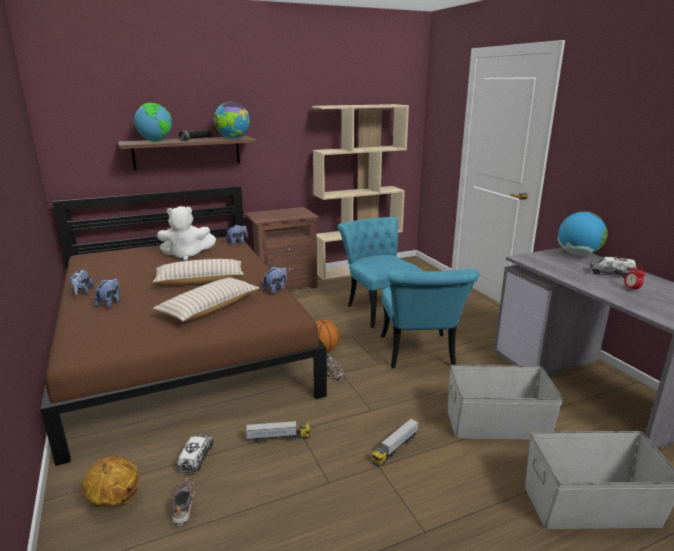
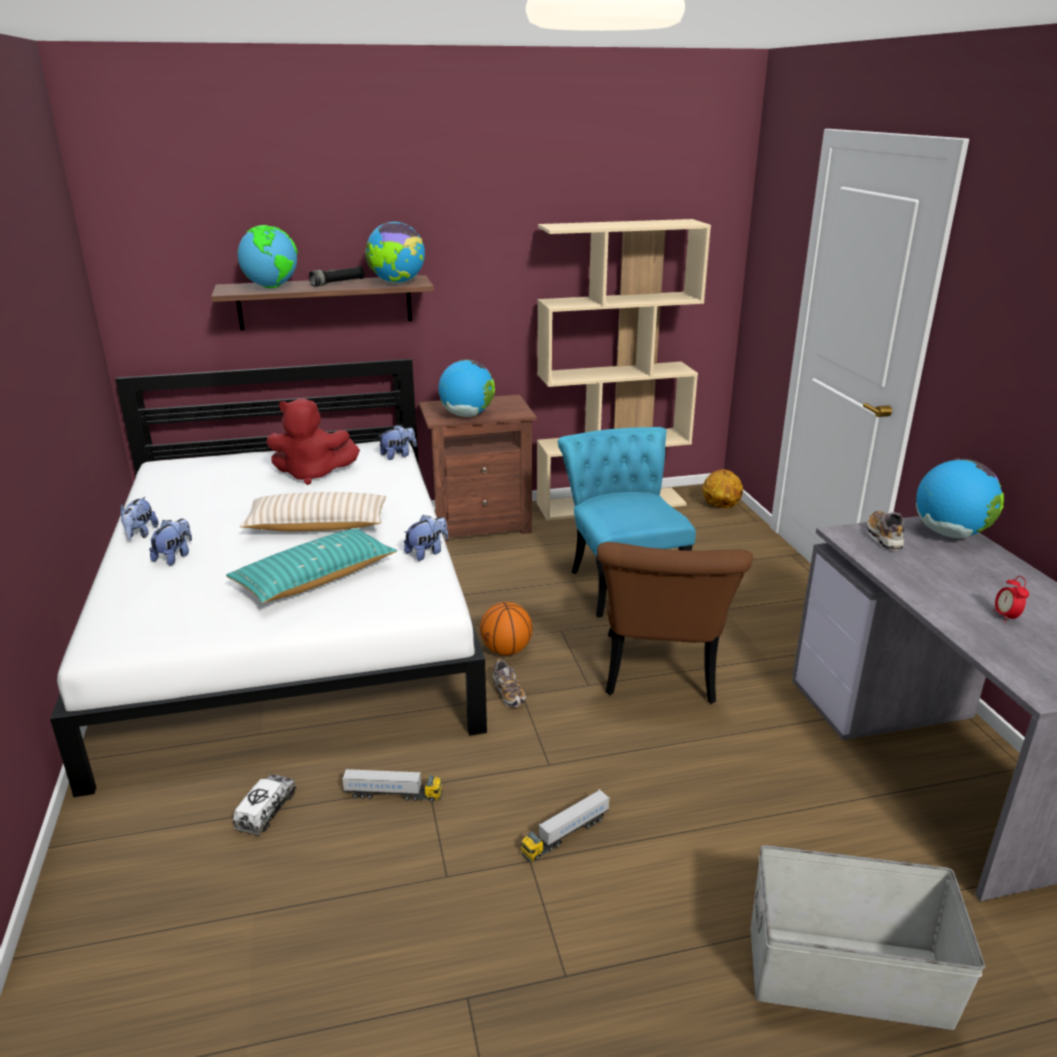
camera: 10 degrees right, 5 degrees up
brown bed [41,186,327,466] -> white bed [50,359,487,797]
basketball [82,456,139,507] -> basketball moved to [703,469,743,508]
beige pillow [152,278,260,321] -> turquoise pillow [226,528,397,603]
white plush toy [157,206,216,261] -> red plush toy [266,398,360,485]
shoe [171,478,195,526] -> shoe moved to [866,511,905,550]
turquoise chair [381,269,480,368] -> brown chair [597,542,753,704]
grey storage box [448,365,563,440] -> none
toy truck [590,257,636,278] -> none
none -> globe [438,359,495,417]

